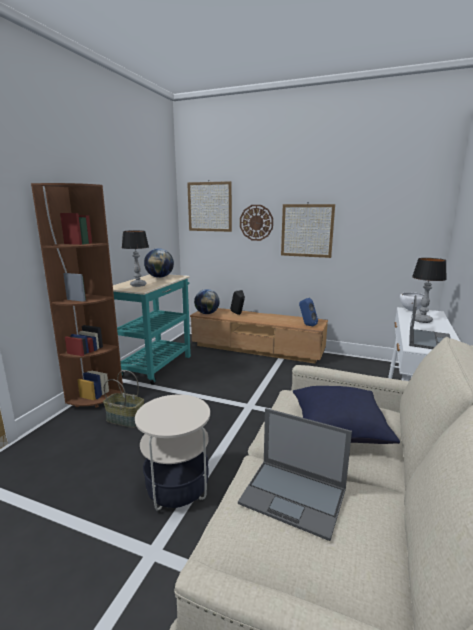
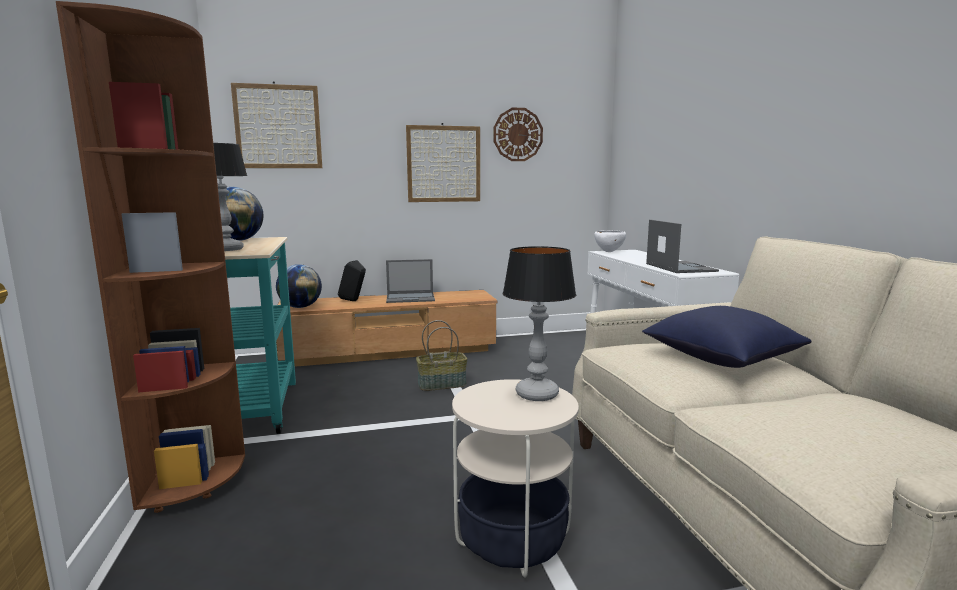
camera: 35 degrees left, 5 degrees down
basket [103,370,144,428] -> basket moved to [416,320,468,391]
laptop [238,408,352,541] -> laptop moved to [386,259,435,303]
wall clock [240,205,273,241] -> wall clock moved to [493,107,543,161]
blue speaker [299,298,318,326] -> none
table lamp [412,258,447,323] -> table lamp moved to [503,246,576,401]

